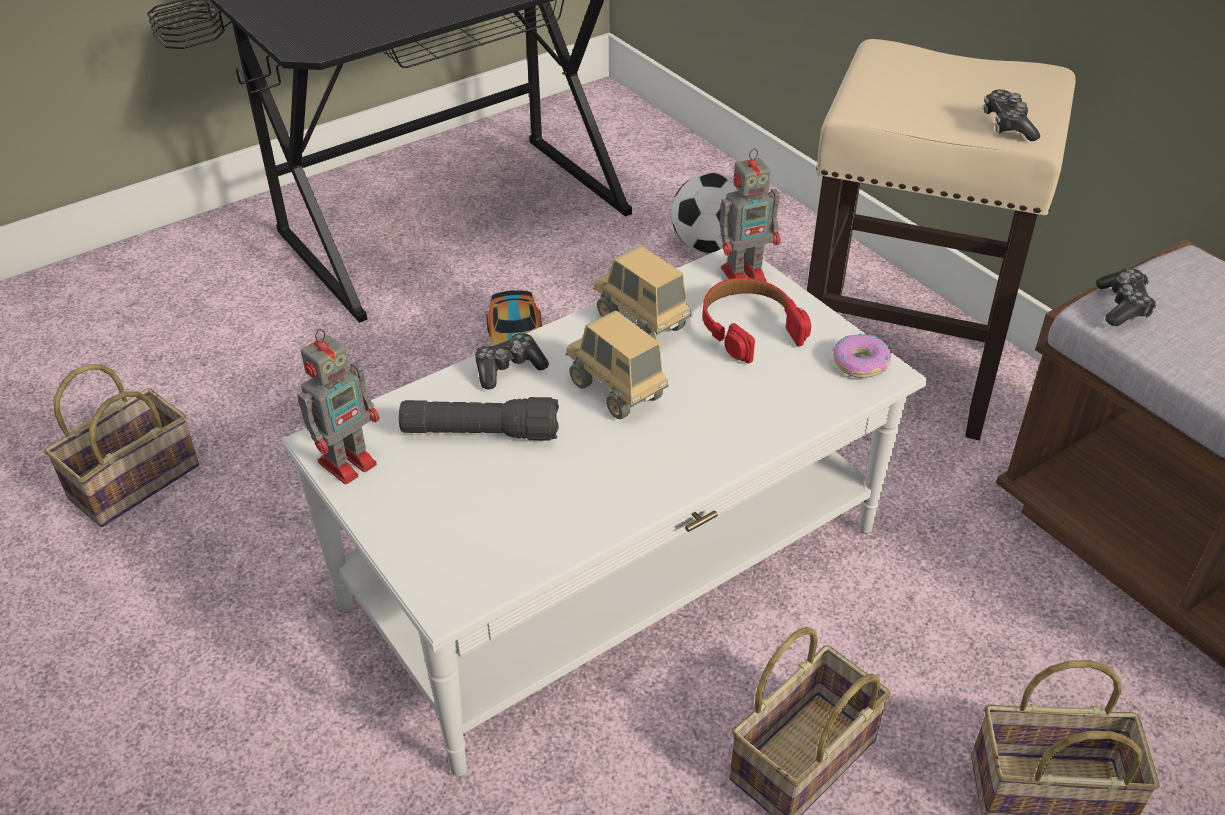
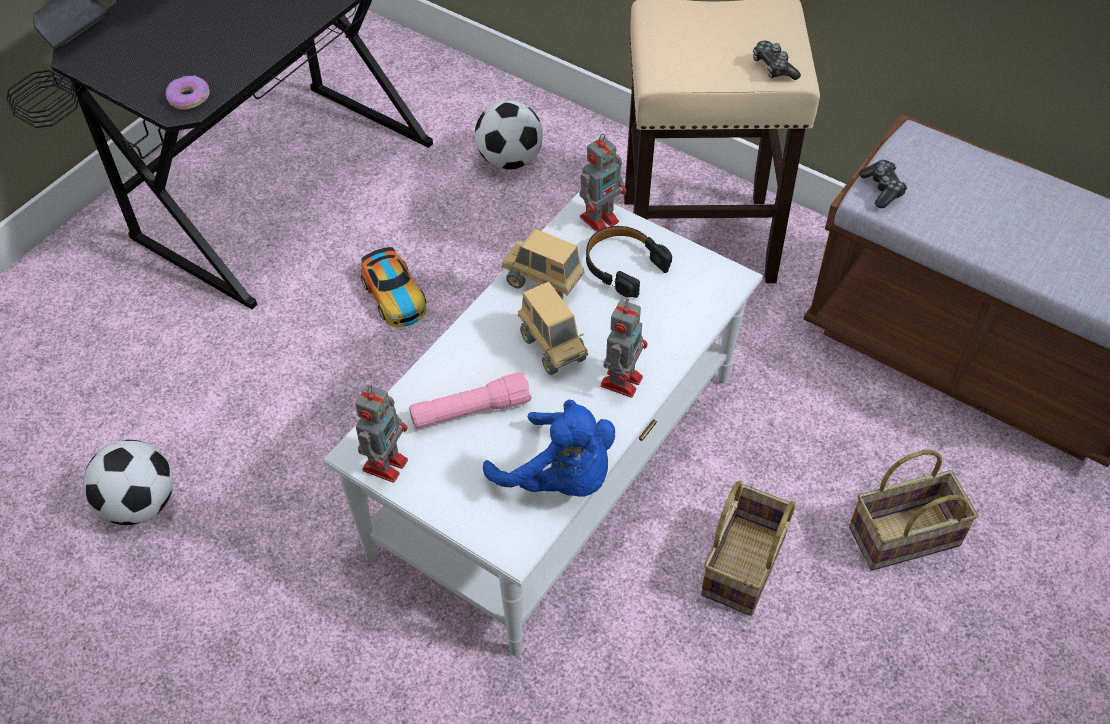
camera: 20 degrees left, 10 degrees up
basket [44,364,199,527] -> football [83,440,173,525]
black flashlight [399,397,559,441] -> pink flashlight [409,372,532,429]
game controller [475,333,549,389] -> none
toy truck [566,310,669,419] -> toy truck turned 150 degrees counterclockwise [518,282,588,375]
red headphones [703,278,811,364] -> black headphones [586,226,672,298]
donut [832,333,891,378] -> donut moved to [165,75,210,110]
none -> blue plush toy [483,400,615,497]
none -> toy robot [601,299,648,397]

